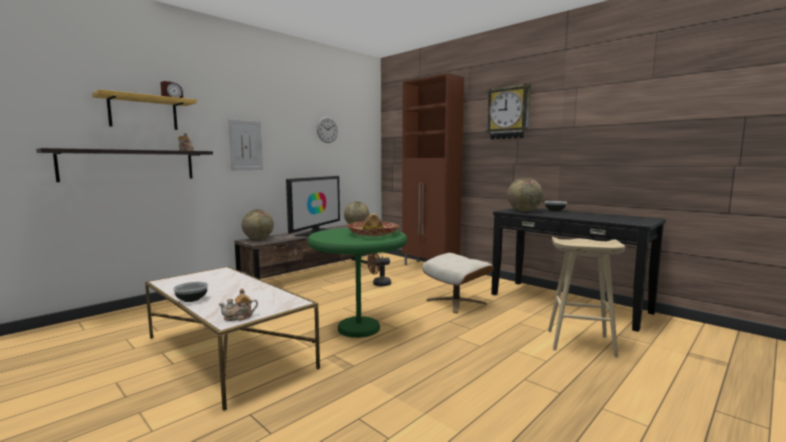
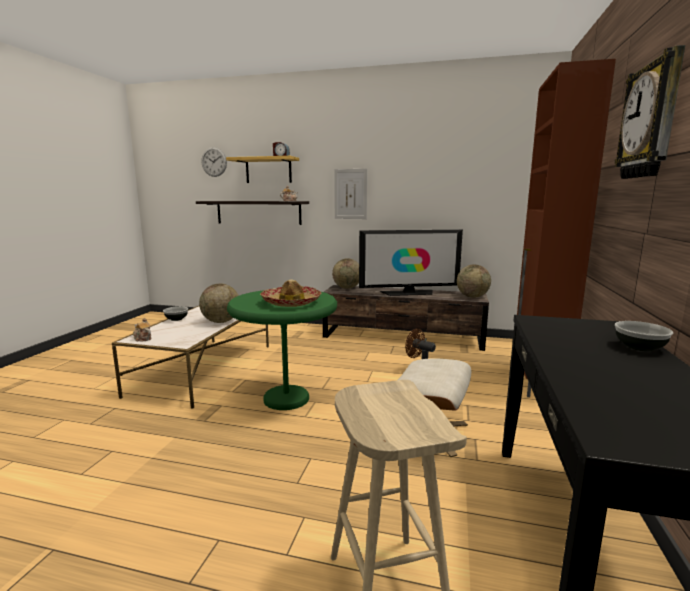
camera: 60 degrees right, 5 degrees up
wall clock [317,117,338,143] -> wall clock moved to [201,147,227,177]
globe [507,178,543,212] -> globe moved to [199,284,239,323]

